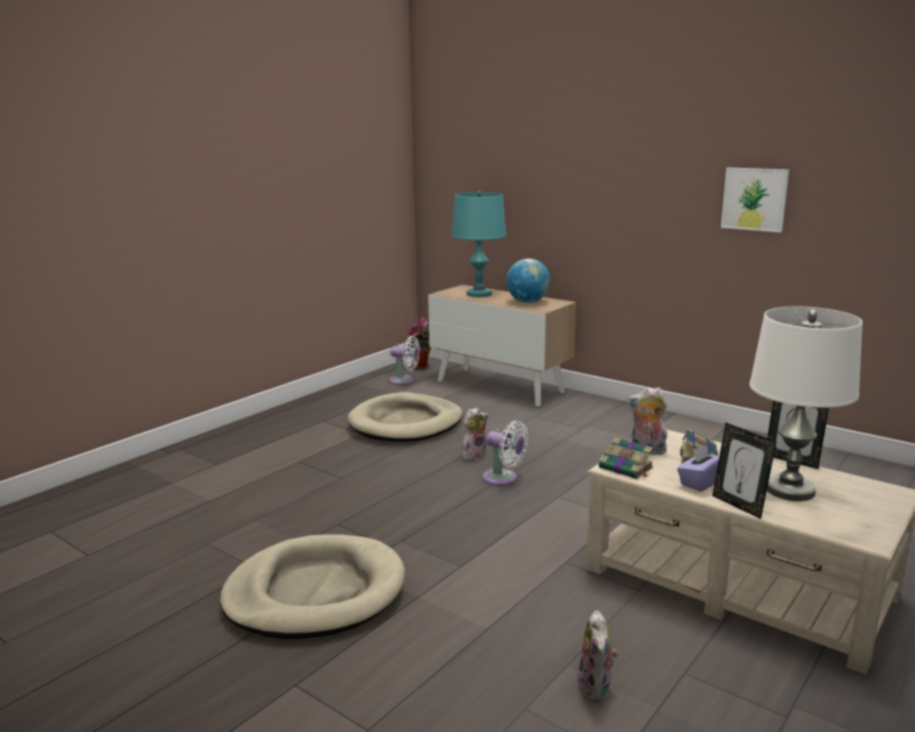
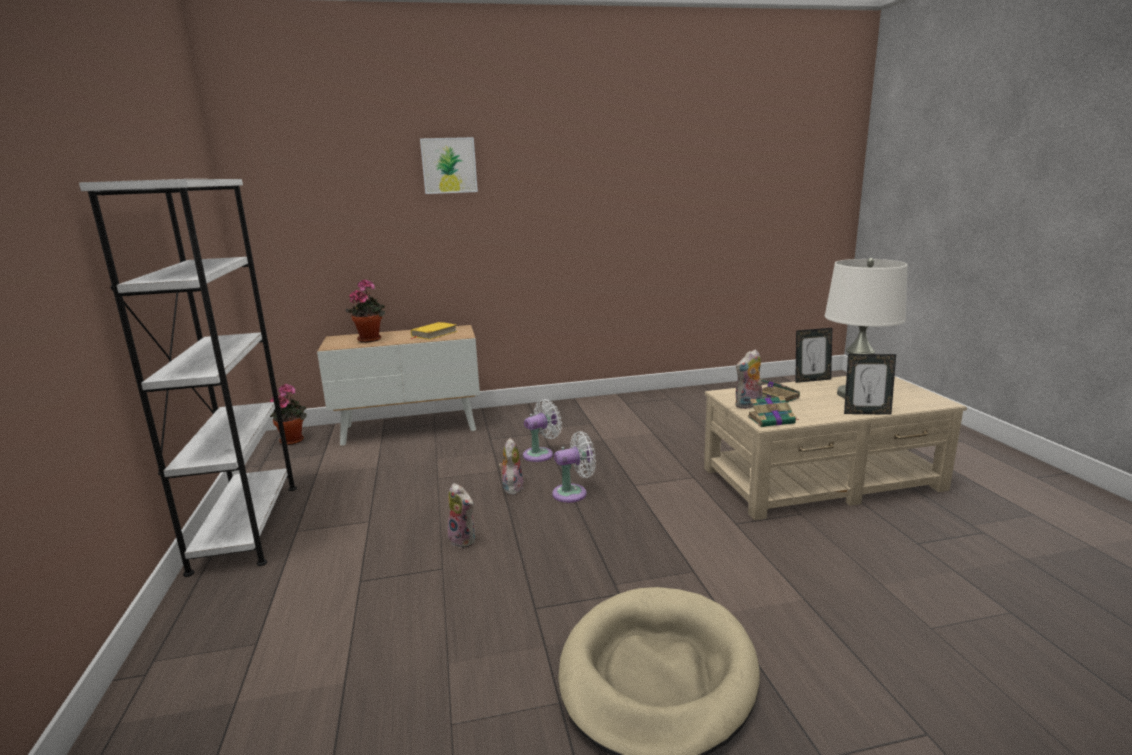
camera: 50 degrees left, 0 degrees up
beige dog bed [347,392,463,442] -> none
white fan [389,336,420,385] -> white fan moved to [523,399,562,462]
turquoise table lamp [452,191,506,297] -> potted plant [346,279,385,342]
globe [506,259,550,303] -> yellow book [411,322,457,340]
plush toy [577,610,618,702] -> plush toy moved to [448,483,475,548]
purple tissue box [677,445,719,492] -> none
picture [721,167,789,233] -> picture moved to [420,137,478,194]
none -> white bookcase [79,179,297,577]

